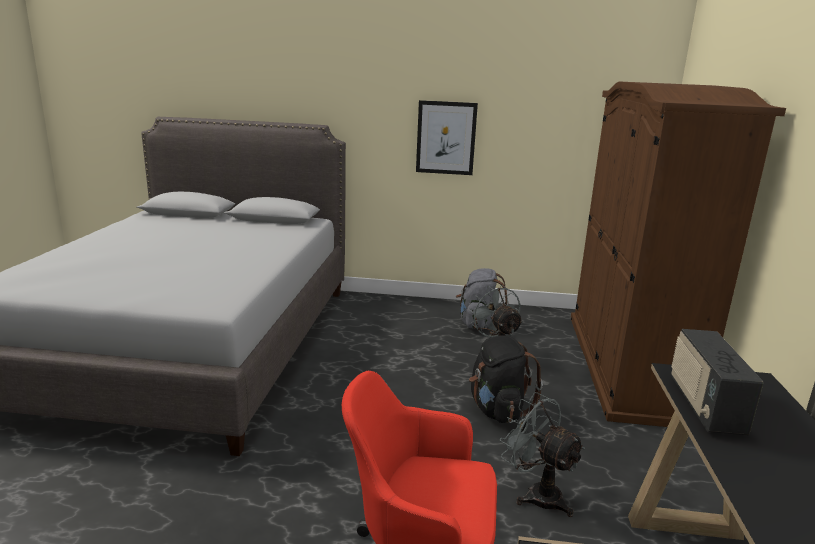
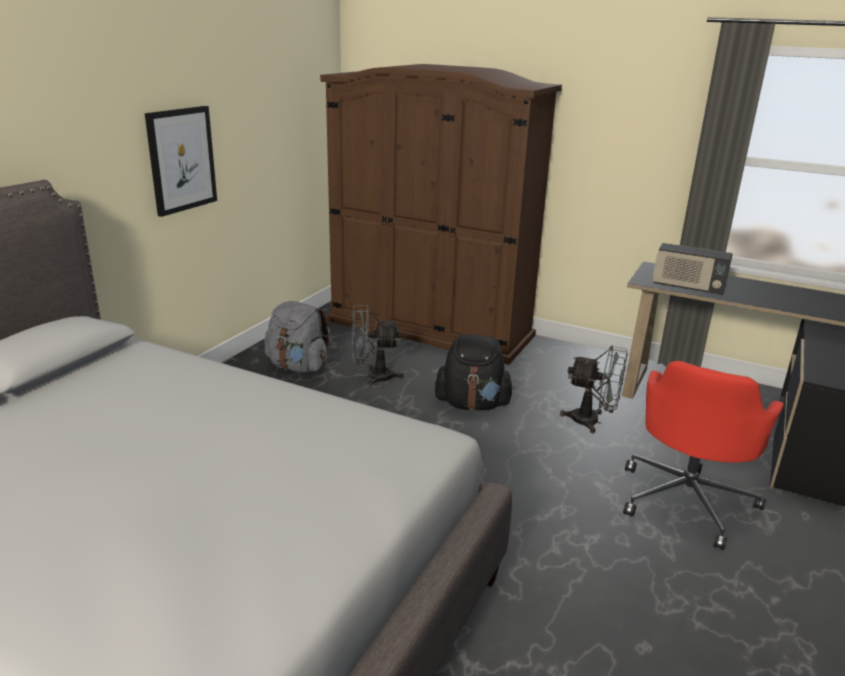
camera: 70 degrees left, 5 degrees up
grey fan [500,392,585,517] -> grey fan turned 135 degrees counterclockwise [560,345,628,433]

